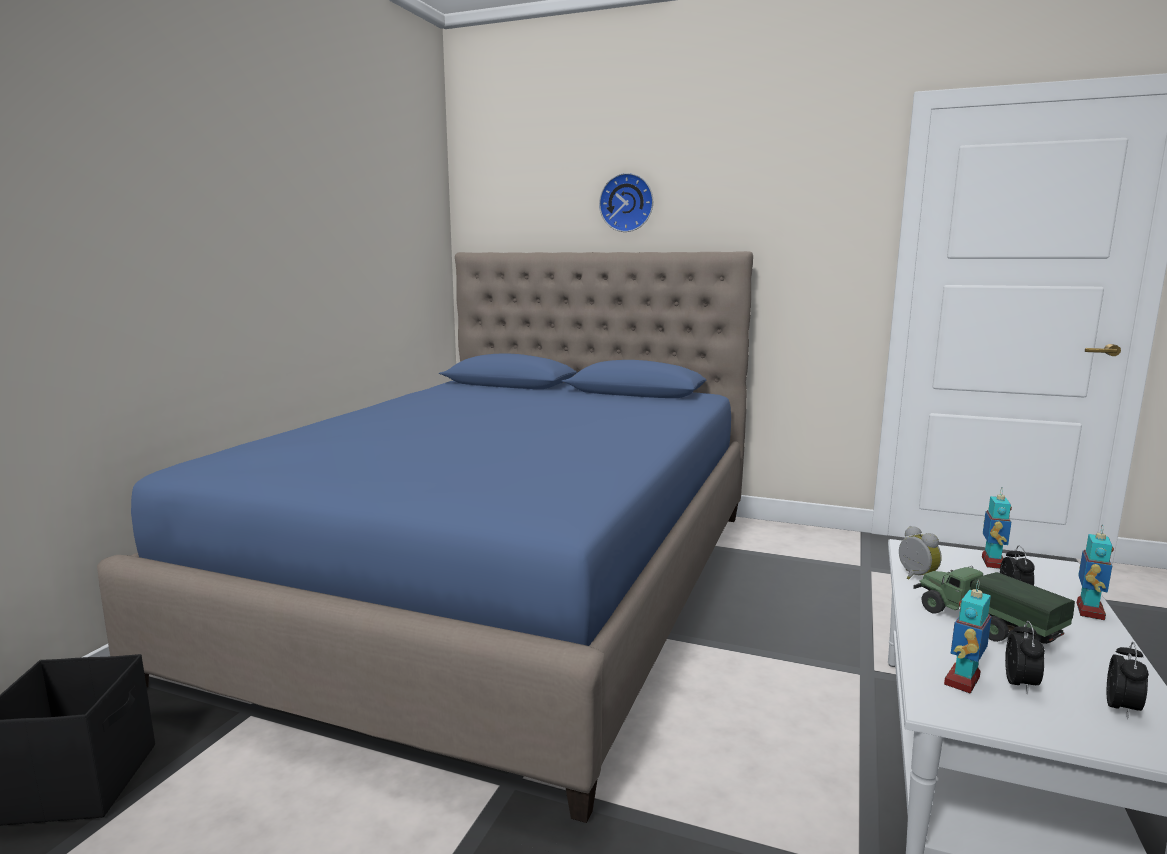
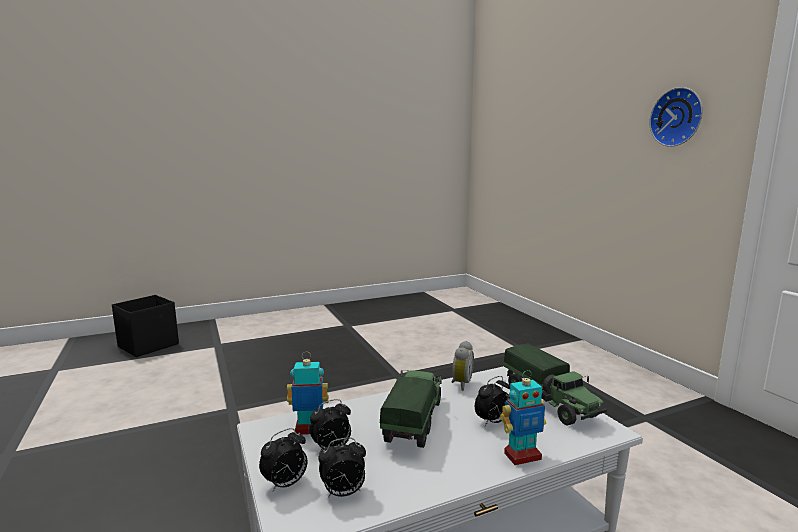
camera: 45 degrees right, 0 degrees up
blue bed [97,251,753,823] -> none
wall clock [599,173,653,232] -> wall clock moved to [649,87,703,147]
toy robot [982,487,1012,569] -> toy truck [504,344,607,426]
none -> alarm clock [259,428,307,491]

